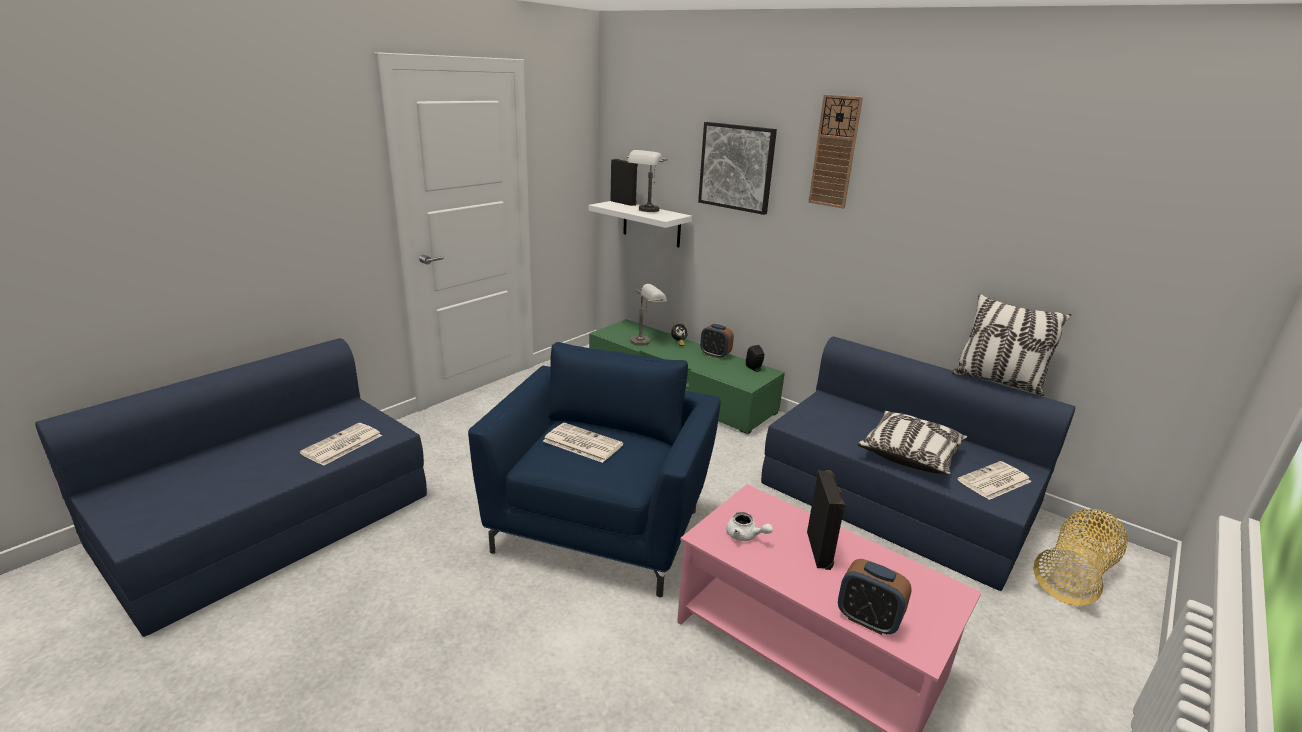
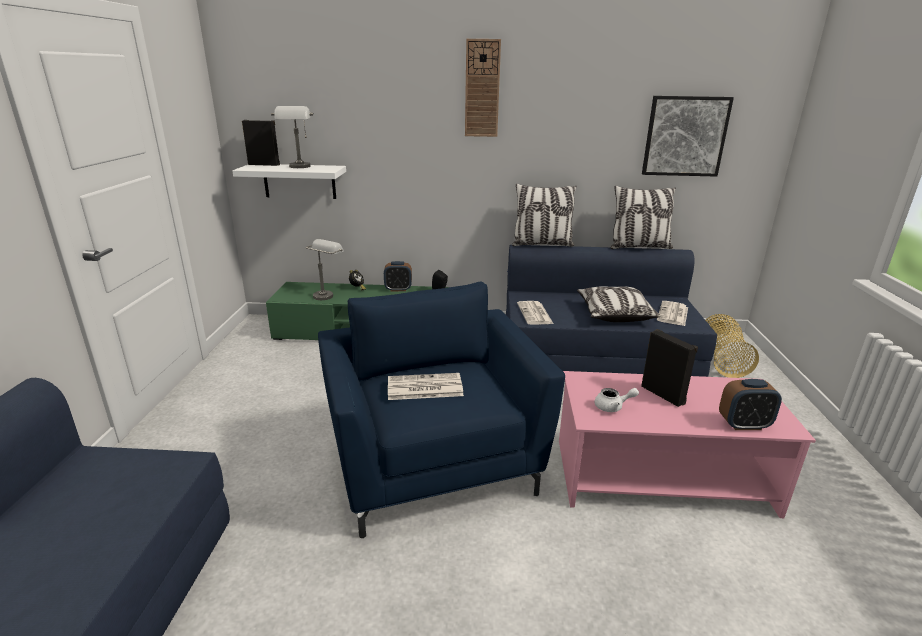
camera: 35 degrees left, 0 degrees up
newspaper [299,423,382,466] -> newspaper moved to [517,301,554,325]
picture [698,122,777,215] -> picture moved to [642,96,734,177]
none -> pillow [512,183,577,247]

